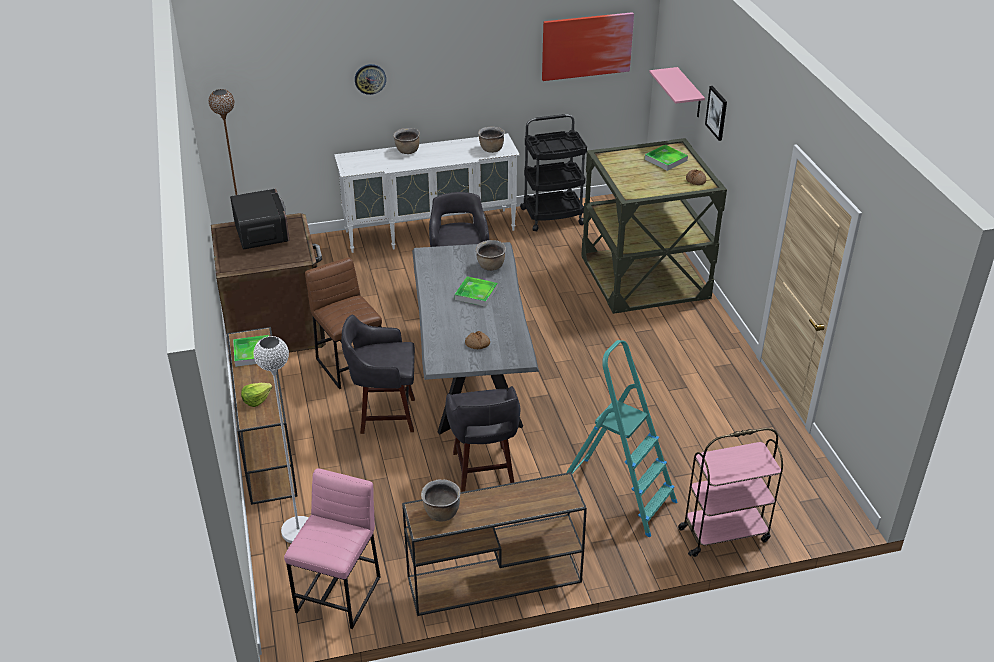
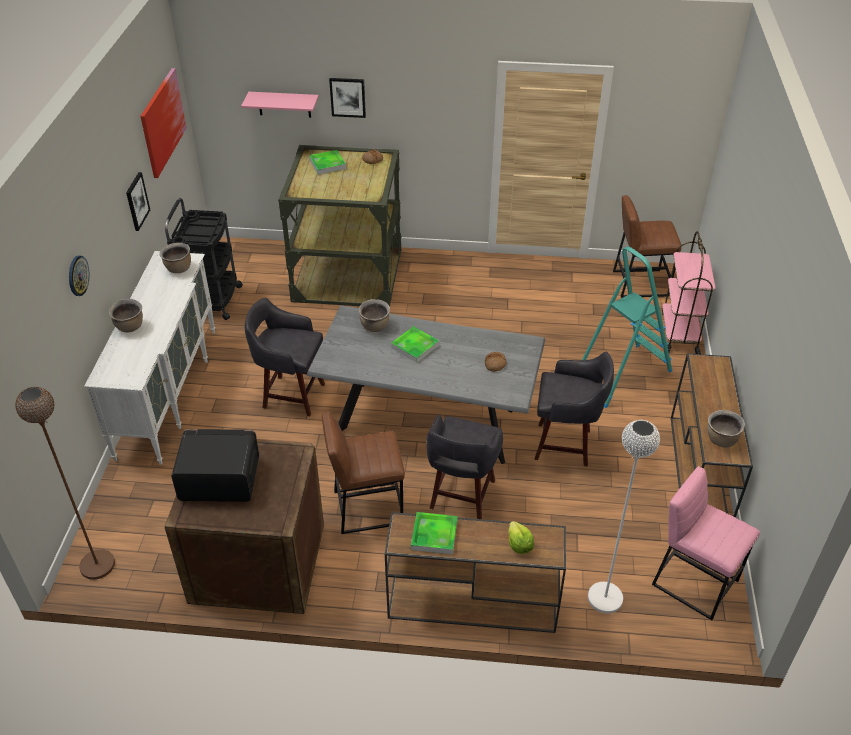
camera: 70 degrees left, 5 degrees up
none -> picture [126,172,150,231]
none -> brown chair [613,195,682,298]

